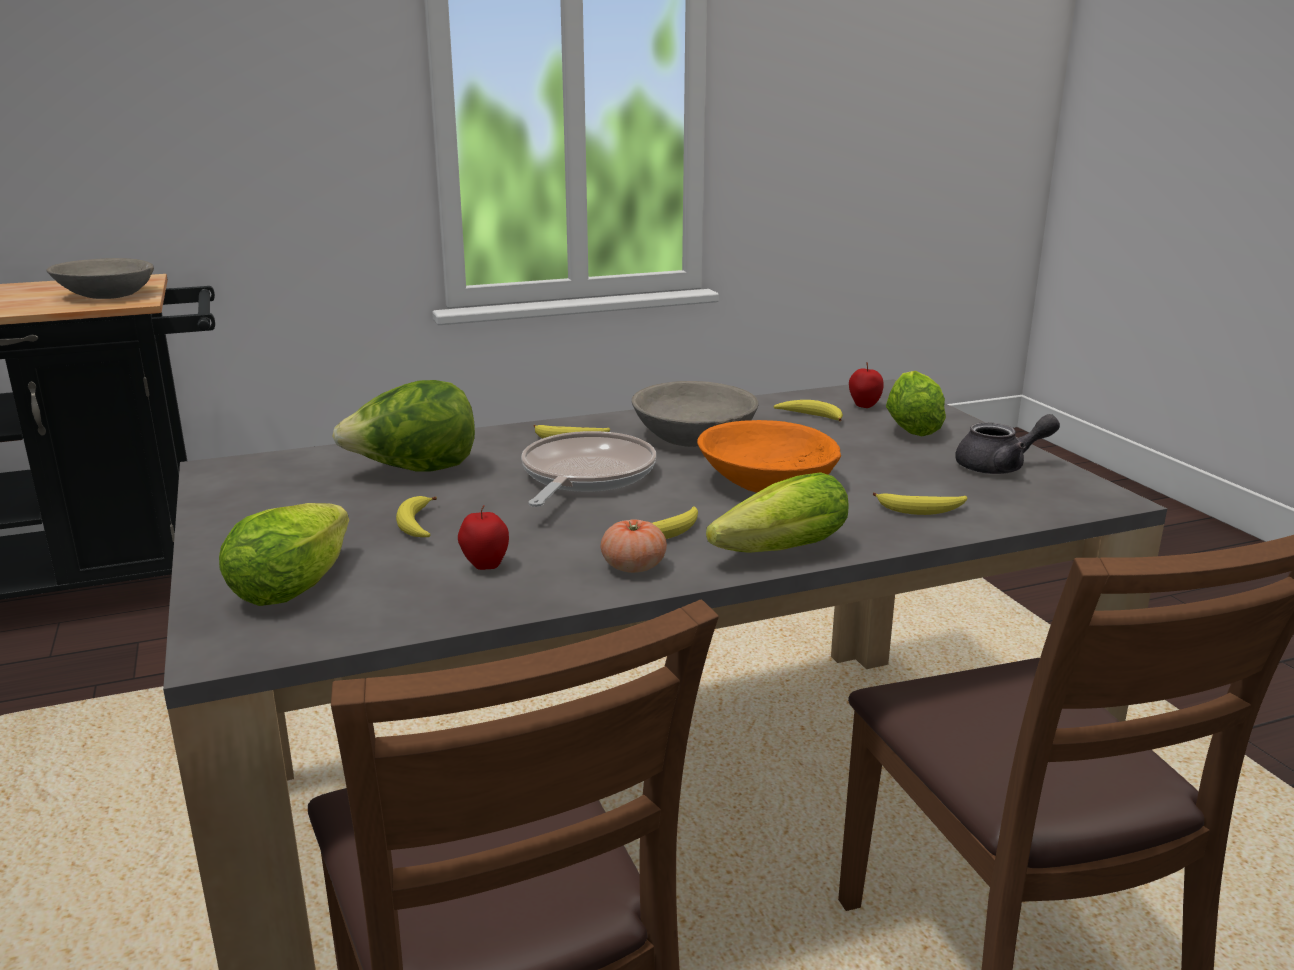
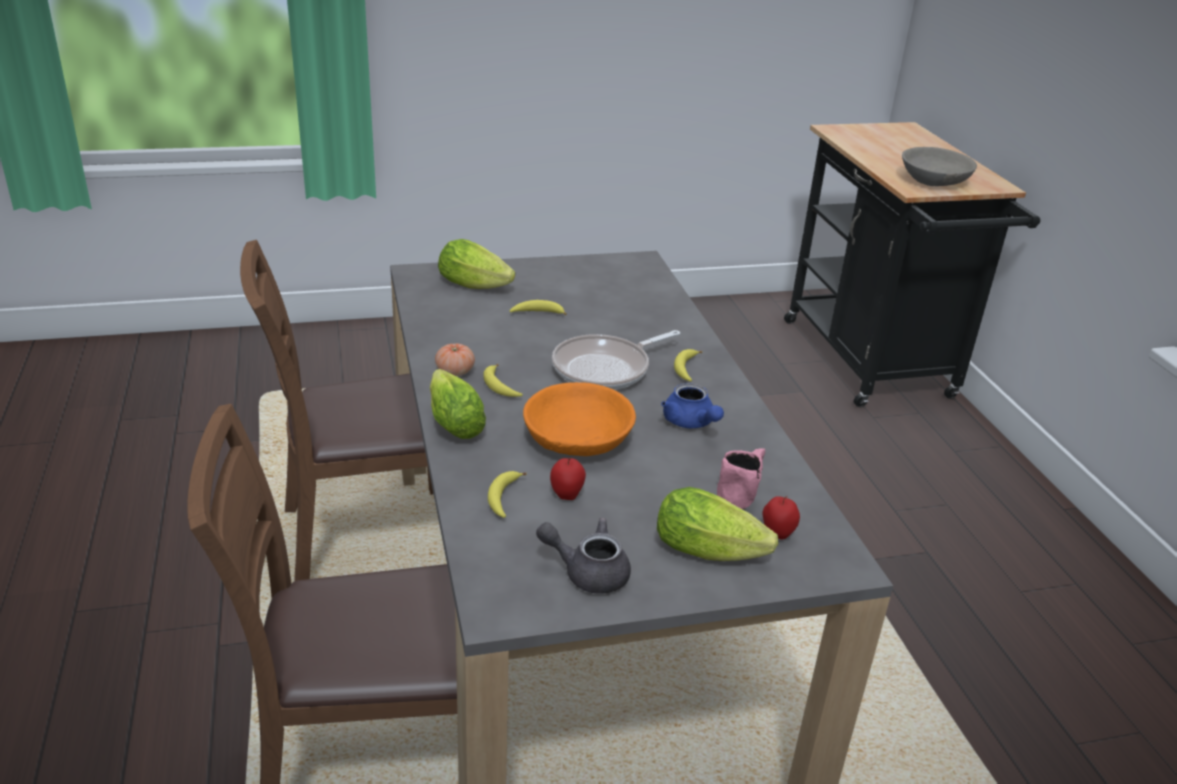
camera: 95 degrees right, 10 degrees up
lettuce [332,380,475,472] -> none
apple [458,505,509,570] -> apple moved to [550,458,586,500]
frying pan [521,431,656,507] -> frying pan turned 120 degrees clockwise [552,330,680,390]
grey bowl [631,381,759,447] -> blue teapot [661,383,724,428]
banana [773,400,843,421] -> pink mug [717,448,765,509]
grey teapot [955,414,1060,474] -> grey teapot turned 105 degrees clockwise [536,518,631,594]

